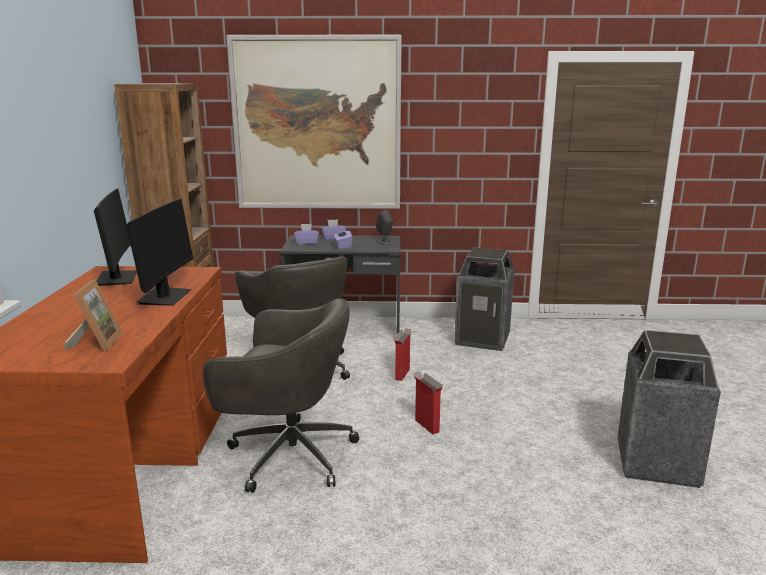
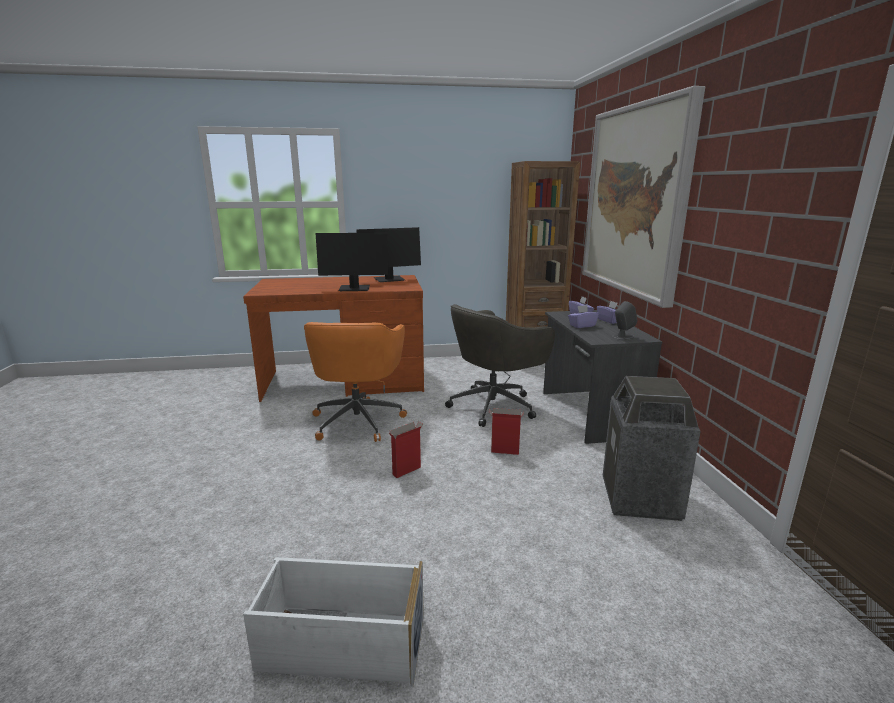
camera: 80 degrees right, 0 degrees up
picture frame [65,279,123,351] -> none
grey office chair [203,298,359,493] -> orange office chair [304,322,407,442]
trash can [617,330,721,488] -> white storage box [243,557,424,687]

